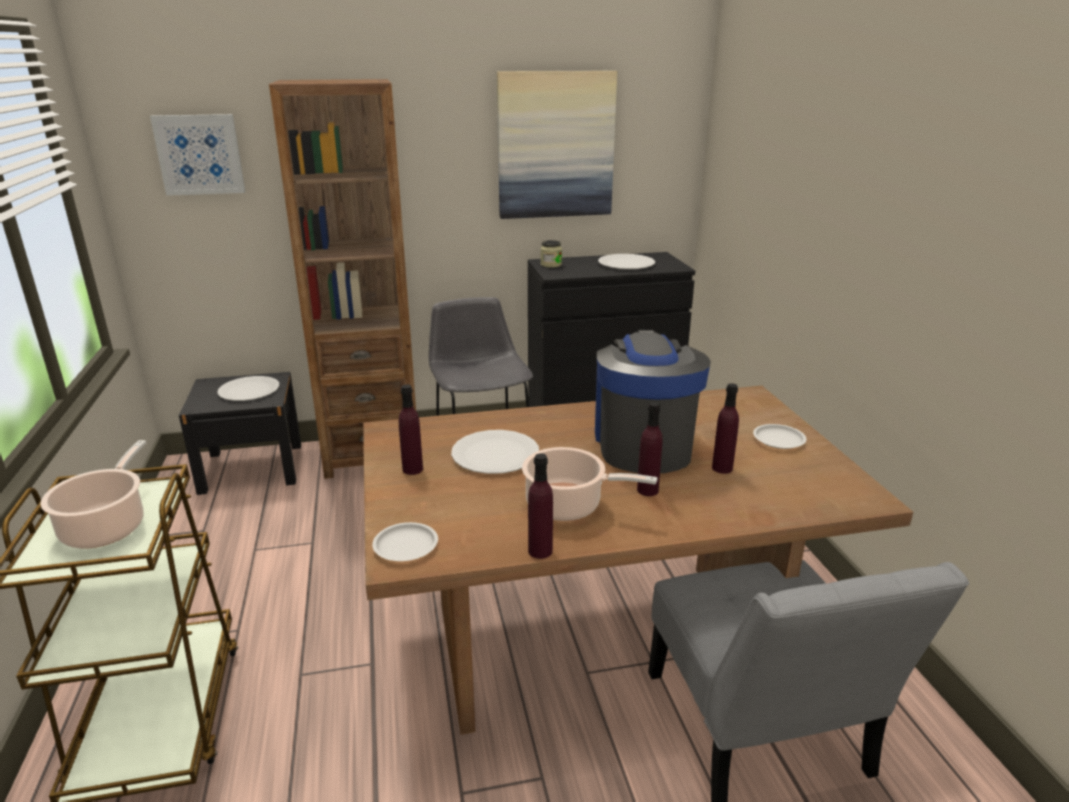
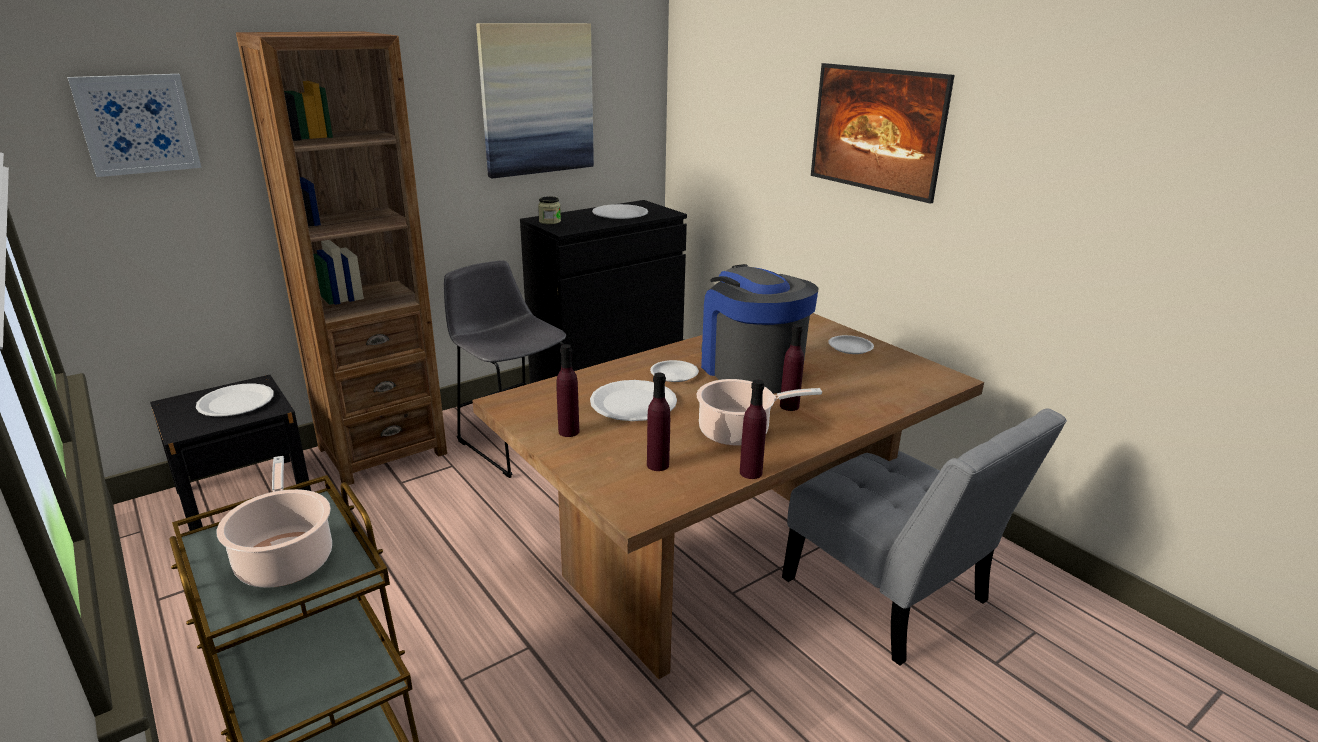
camera: 25 degrees left, 0 degrees up
white plate [372,522,438,561] -> white plate moved to [650,360,699,382]
purple bottle [712,383,739,474] -> purple bottle moved to [647,373,670,471]
none -> picture [811,63,955,204]

